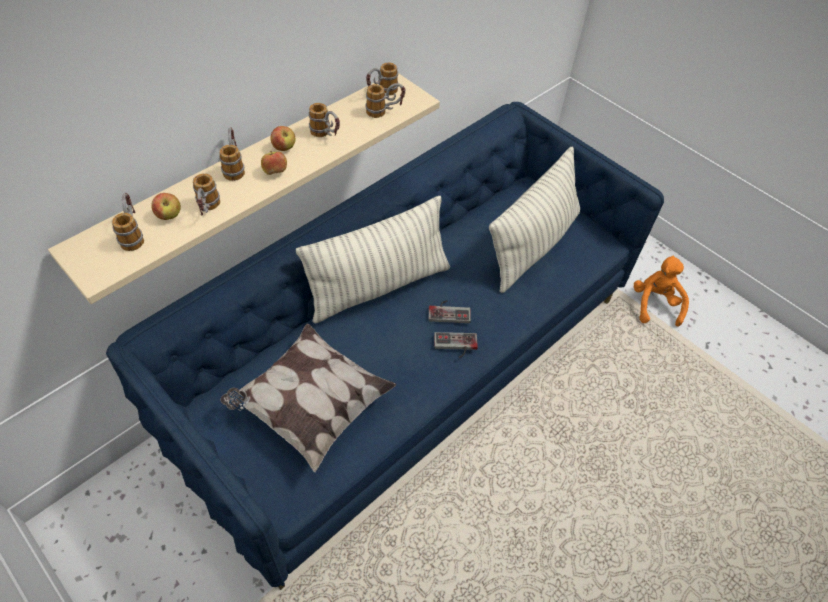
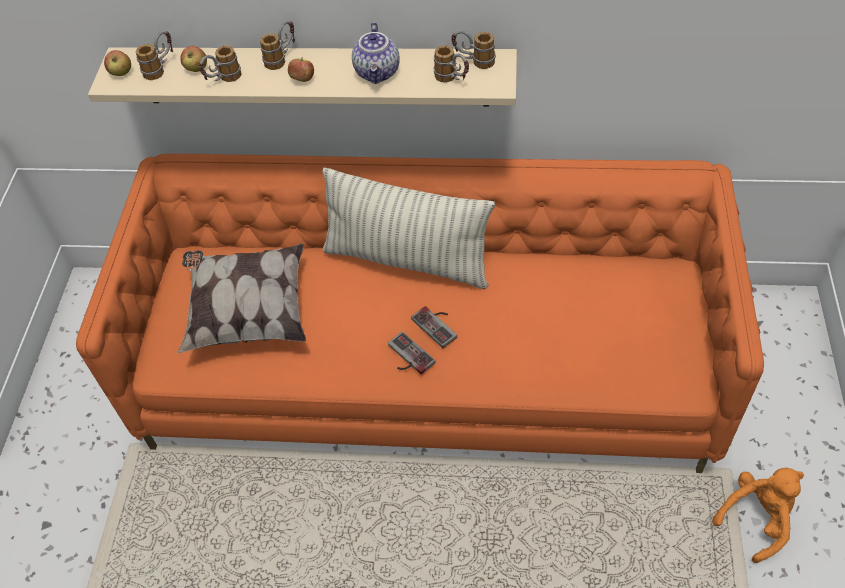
camera: 55 degrees right, 0 degrees up
blue sofa [106,102,664,590] -> orange sofa [76,154,764,473]
apple [270,126,295,151] -> apple moved to [104,50,131,76]
mug [309,103,340,137] -> teapot [352,22,400,84]
pillow [489,146,580,293] -> none

